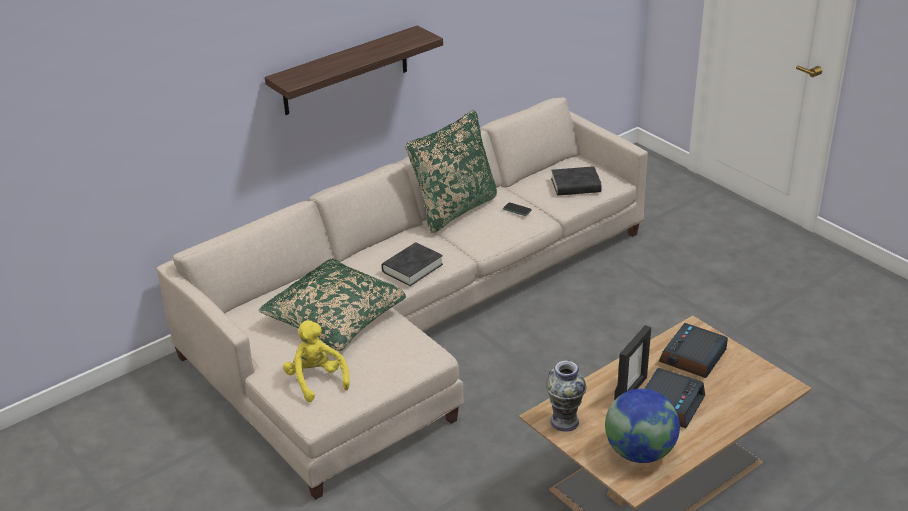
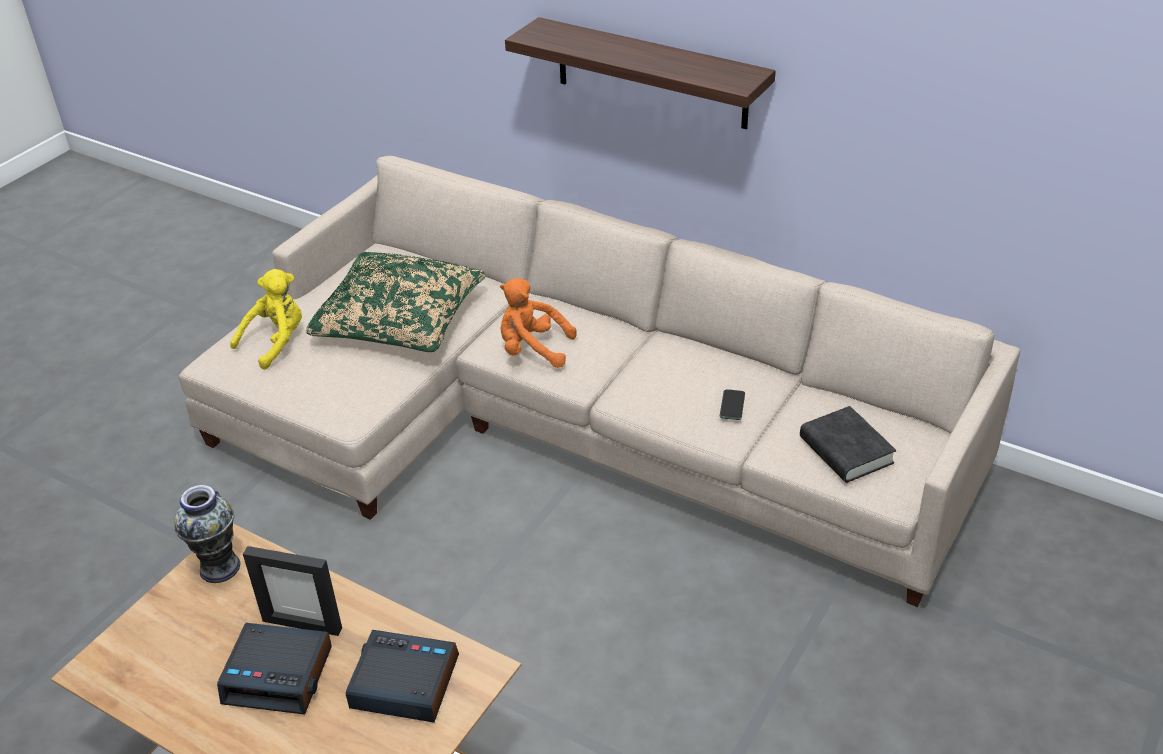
camera: 70 degrees right, 5 degrees up
black book [381,242,443,286] -> orange plush toy [500,278,577,368]
green pillow [405,110,497,233] -> none
globe [605,388,680,463] -> none

